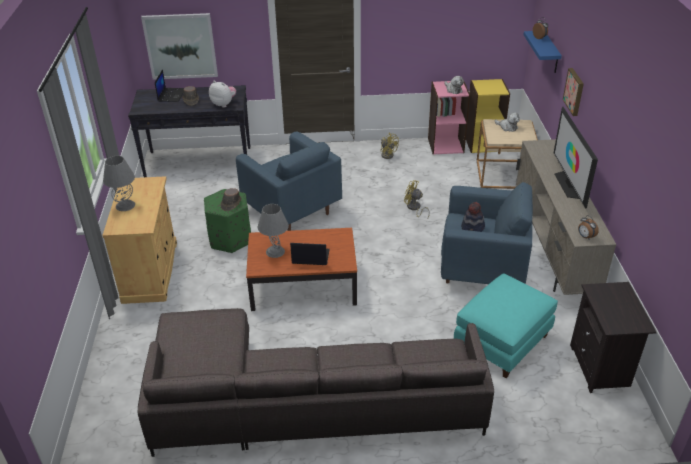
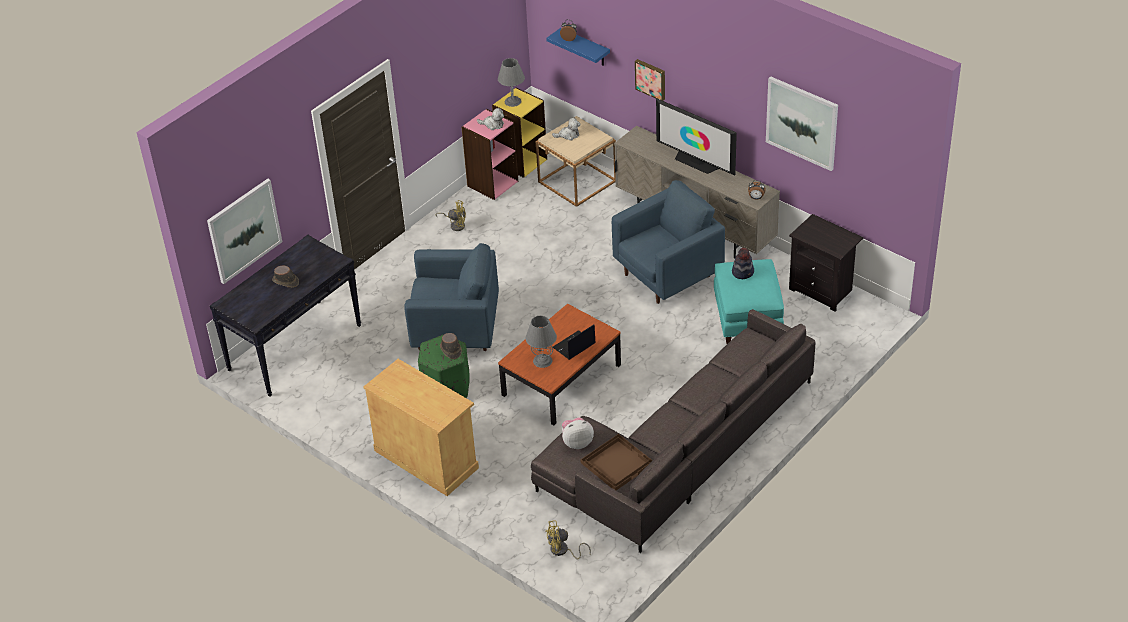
camera: 45 degrees left, 5 degrees up
grey table lamp [103,156,135,211] -> grey table lamp moved to [498,58,525,107]
laptop [155,69,184,102] -> none
plush toy [209,81,236,108] -> plush toy moved to [562,417,594,449]
yellow fan [404,180,430,220] -> yellow fan moved to [545,520,591,559]
hat [461,202,485,232] -> hat moved to [732,248,754,279]
none -> brown tray [581,434,653,490]
none -> picture [766,76,838,171]

